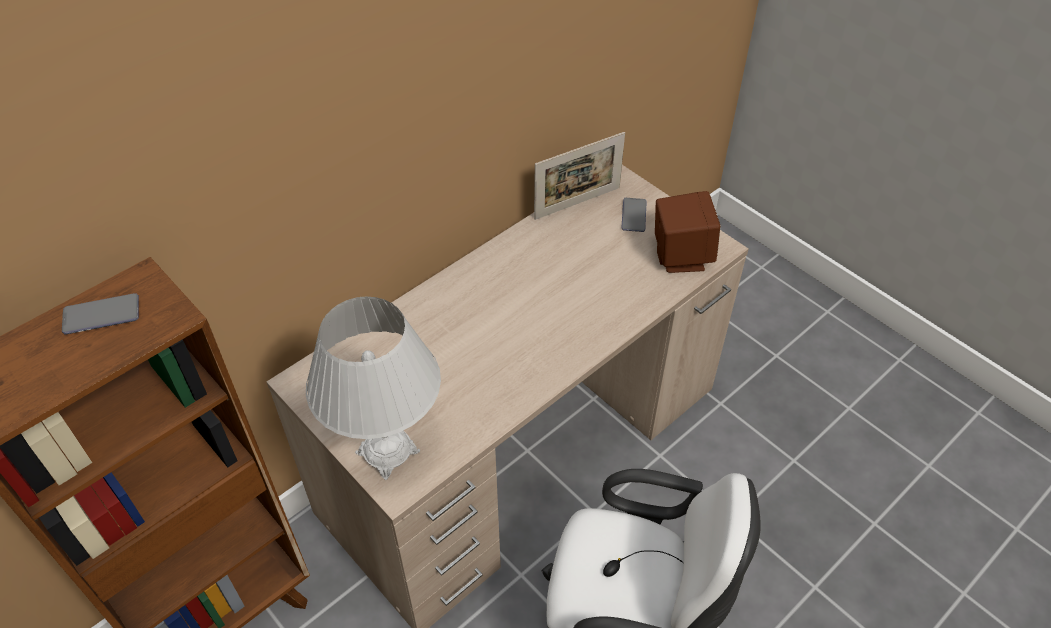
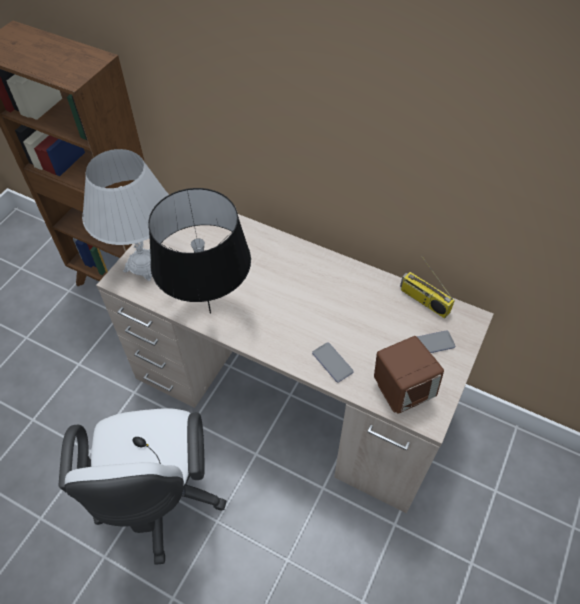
camera: 70 degrees right, 5 degrees up
phone [62,293,139,334] -> phone moved to [312,342,354,383]
picture frame [534,132,625,220] -> radio [400,256,455,319]
none -> black table lamp [148,188,251,314]

